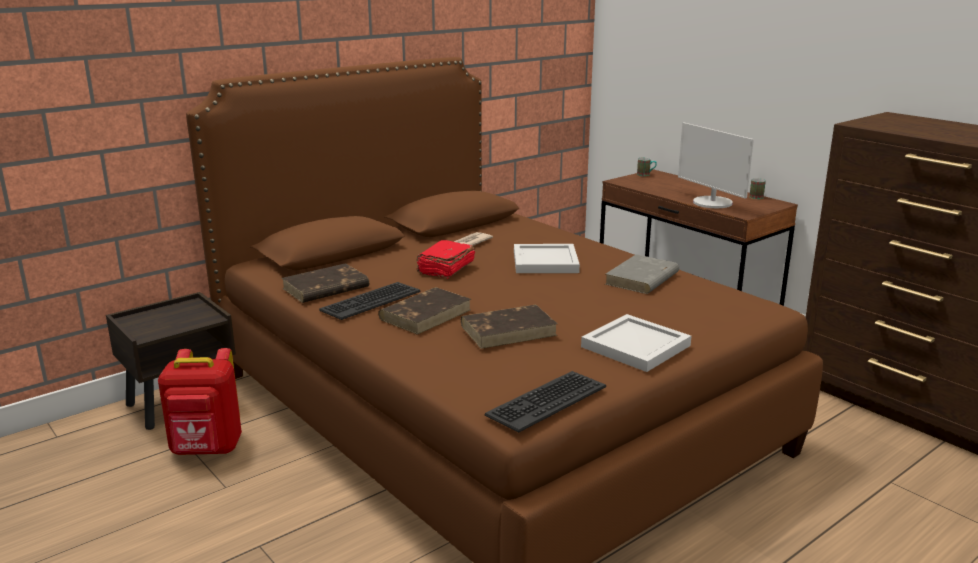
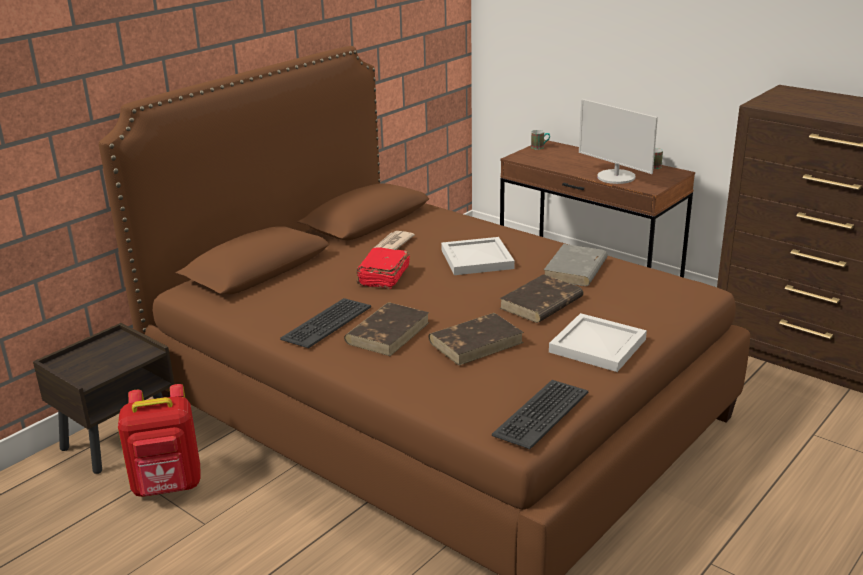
camera: 10 degrees left, 5 degrees up
brown book [282,263,369,303] -> brown book moved to [499,274,584,323]

